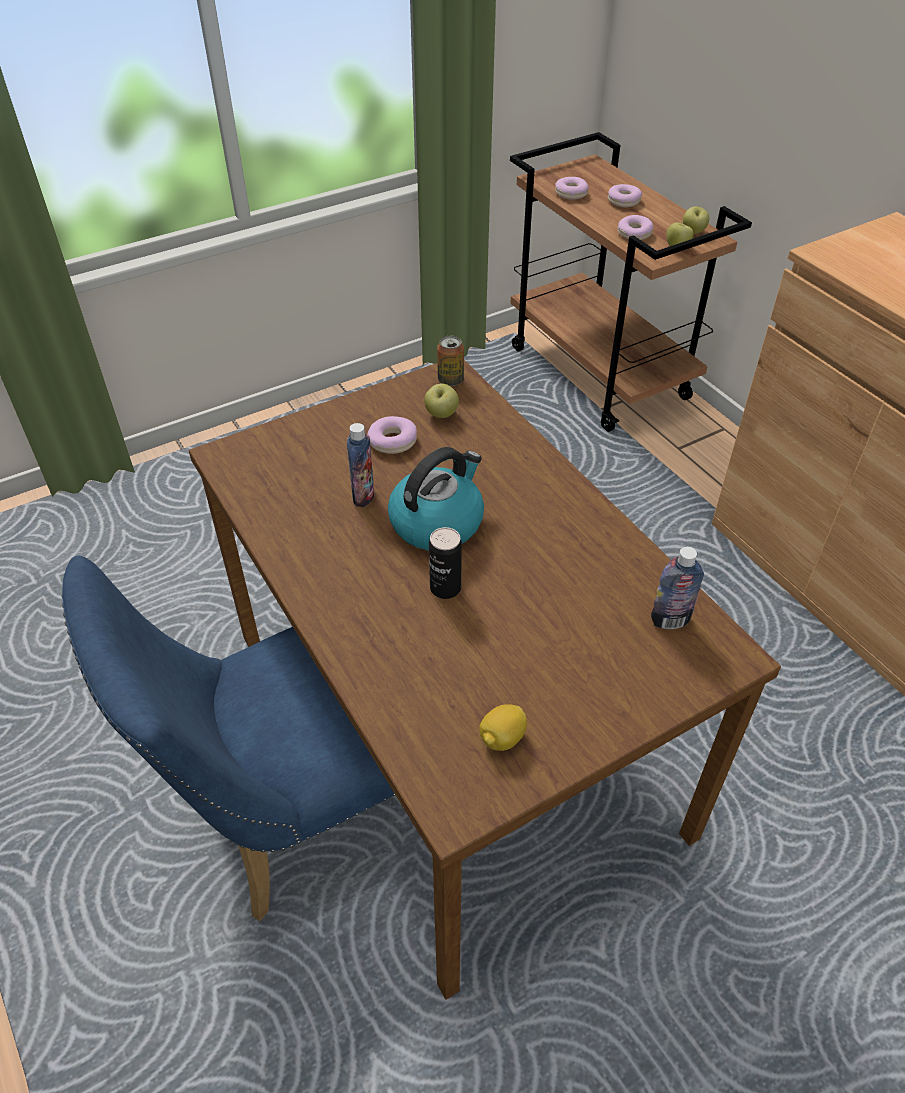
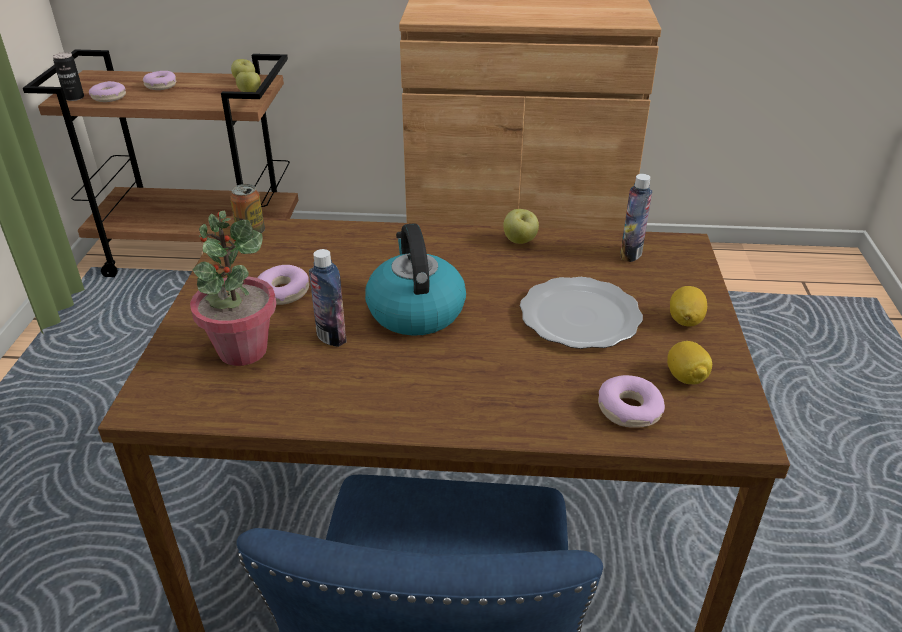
camera: 55 degrees left, 10 degrees down
apple [424,384,459,418] -> apple moved to [503,209,539,244]
can [429,527,462,599] -> can moved to [53,52,84,101]
donut [618,215,653,240] -> donut moved to [598,375,665,428]
none -> potted plant [190,211,277,366]
none -> plate [520,277,643,349]
none -> lemon [670,286,707,326]

